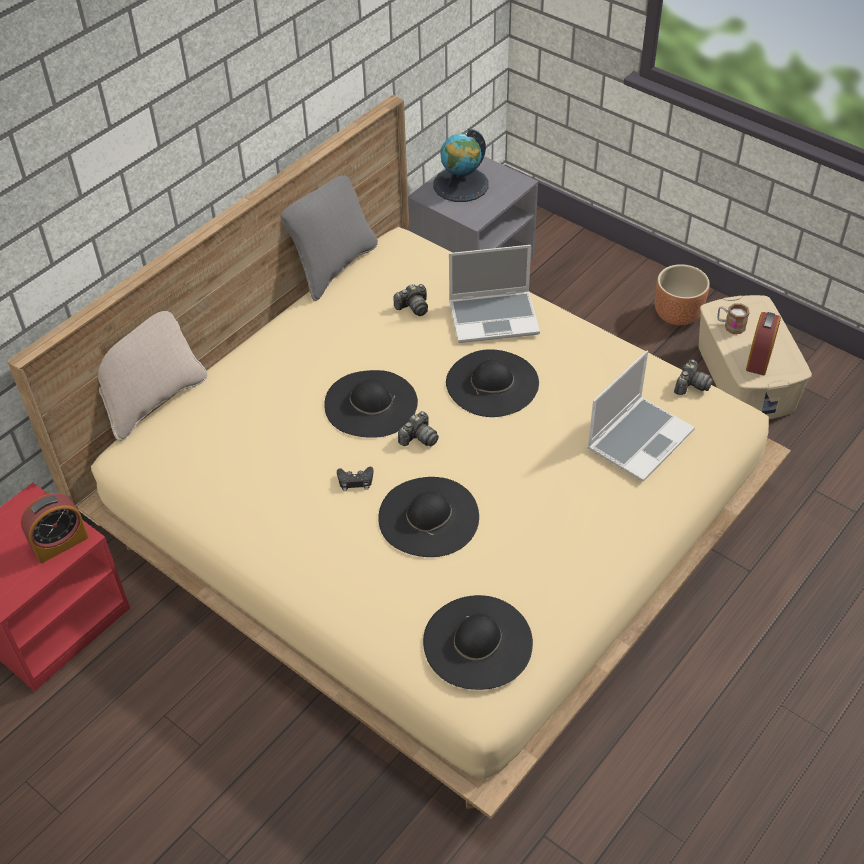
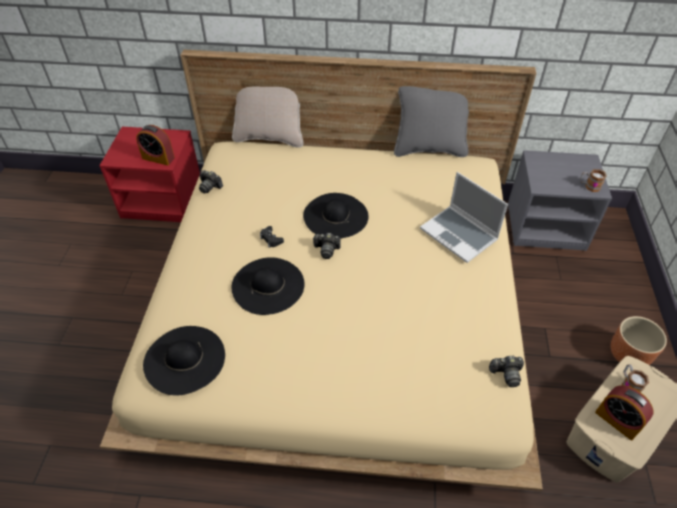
camera: 55 degrees right, 0 degrees up
camera [394,284,428,316] -> camera moved to [199,170,223,194]
globe [433,129,488,202] -> none
black hat [446,349,539,417] -> none
laptop [587,350,695,482] -> none
alarm clock [746,312,781,375] -> alarm clock turned 60 degrees clockwise [595,385,653,440]
none -> mug [580,169,607,192]

